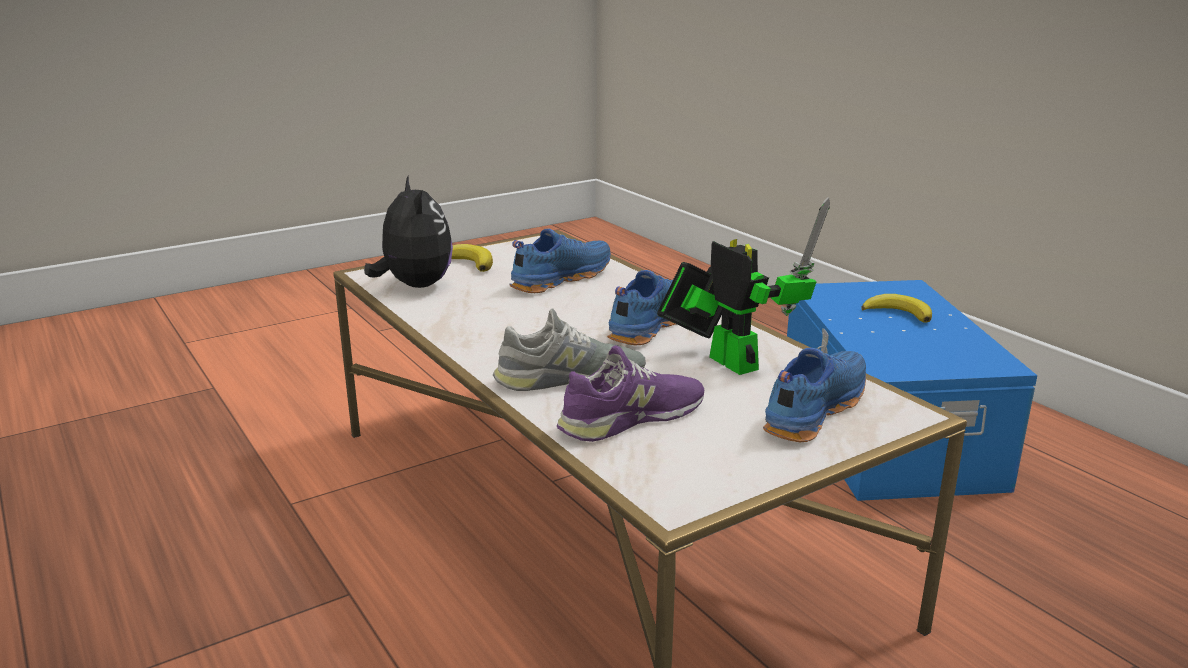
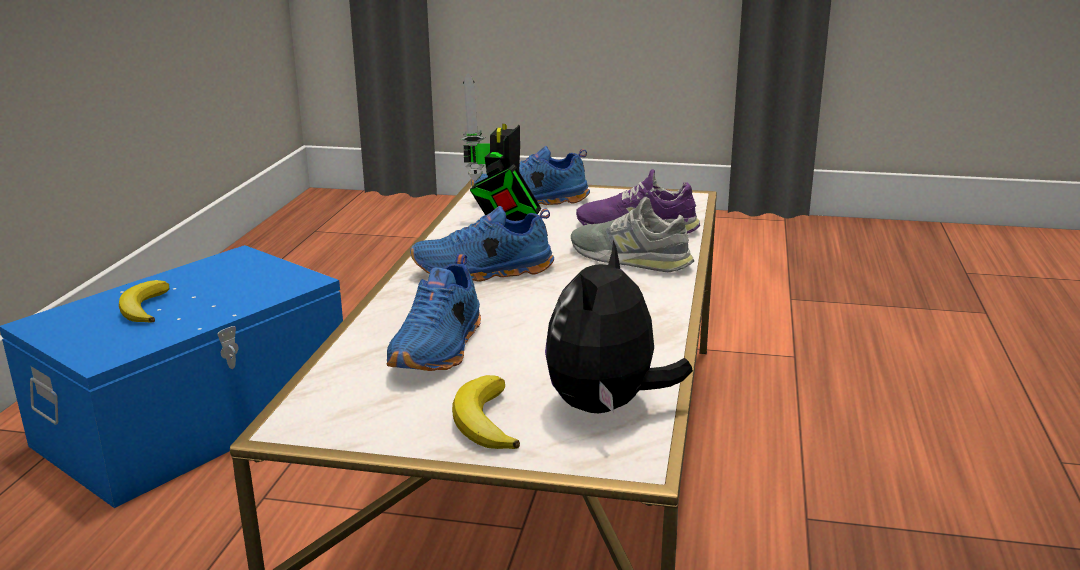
camera: 135 degrees left, 0 degrees up
blue shoe [510,229,611,293] -> blue shoe turned 75 degrees counterclockwise [387,254,481,371]

